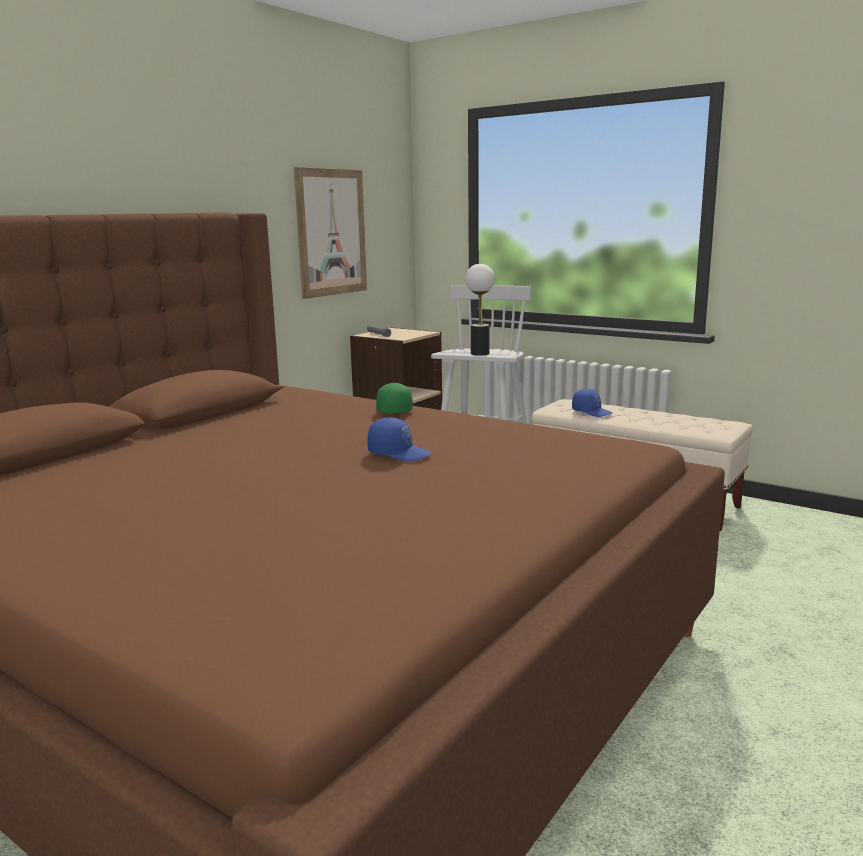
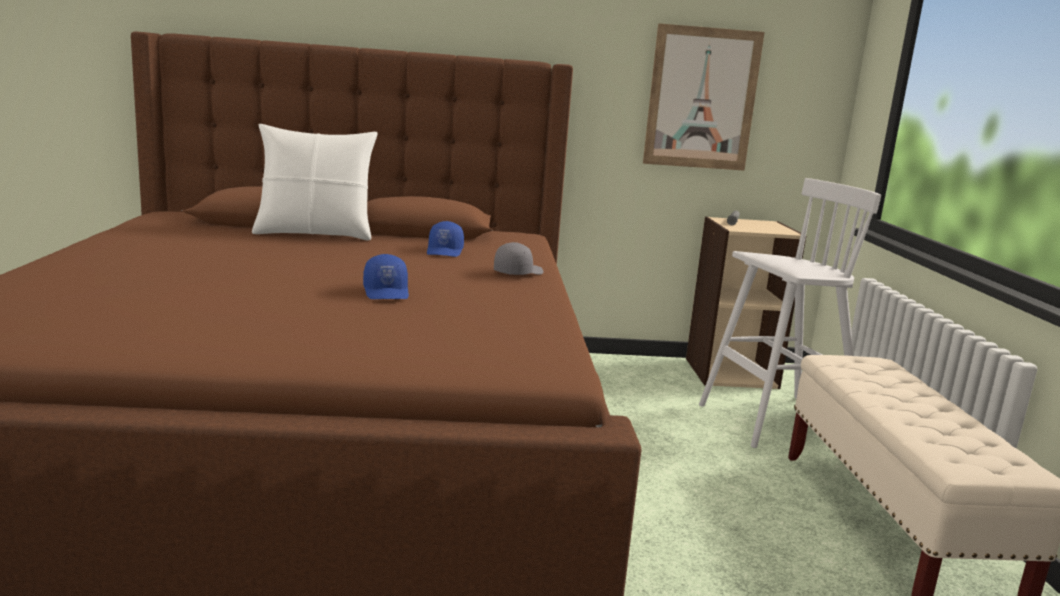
camera: 50 degrees right, 0 degrees up
green cap [376,383,413,413] -> grey cap [494,242,544,275]
table lamp [466,264,495,356] -> none
blue cap [572,388,613,417] -> blue cap moved to [427,221,464,257]
none -> white pillow [252,124,378,241]

